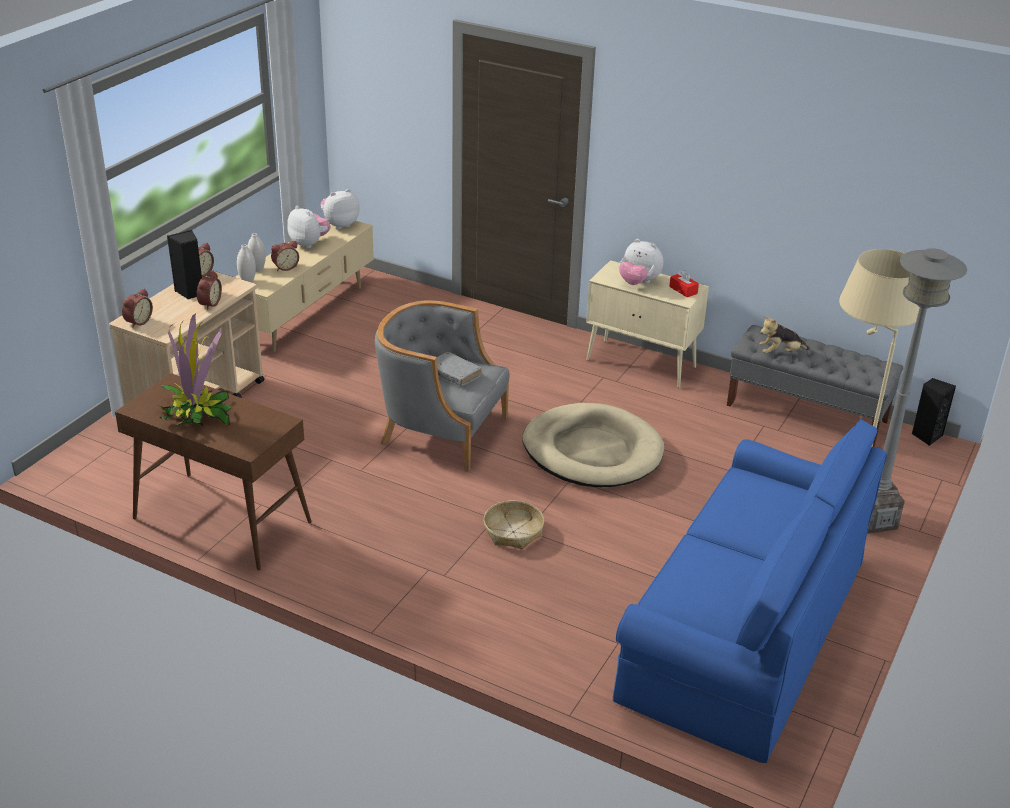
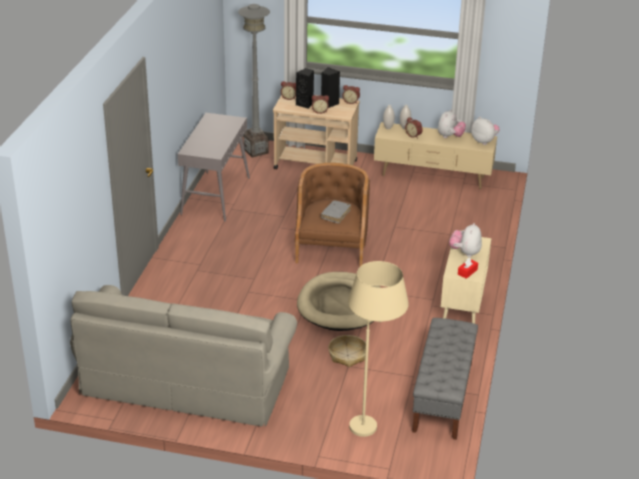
camera: 75 degrees right, 0 degrees up
brown console table [115,373,312,571] -> grey console table [178,113,250,221]
potted plant [156,314,233,427] -> none
grey armchair [375,301,509,472] -> brown armchair [295,163,370,266]
basket [483,500,544,549] -> basket moved to [328,335,366,367]
blue sofa [613,419,887,763] -> grey sofa [70,285,297,427]
plush toy [760,316,810,353] -> none
grey floor lamp [867,248,967,534] -> grey floor lamp moved to [238,4,270,158]
black speaker [911,378,956,446] -> black speaker moved to [296,68,314,109]

